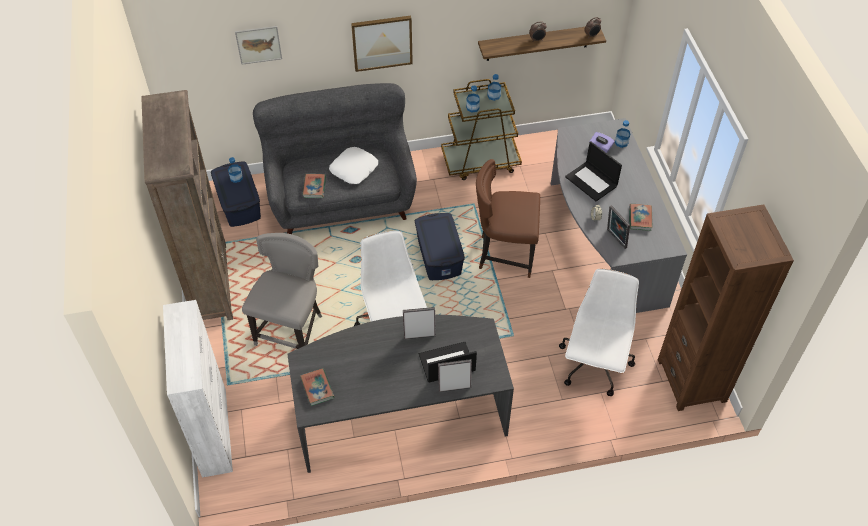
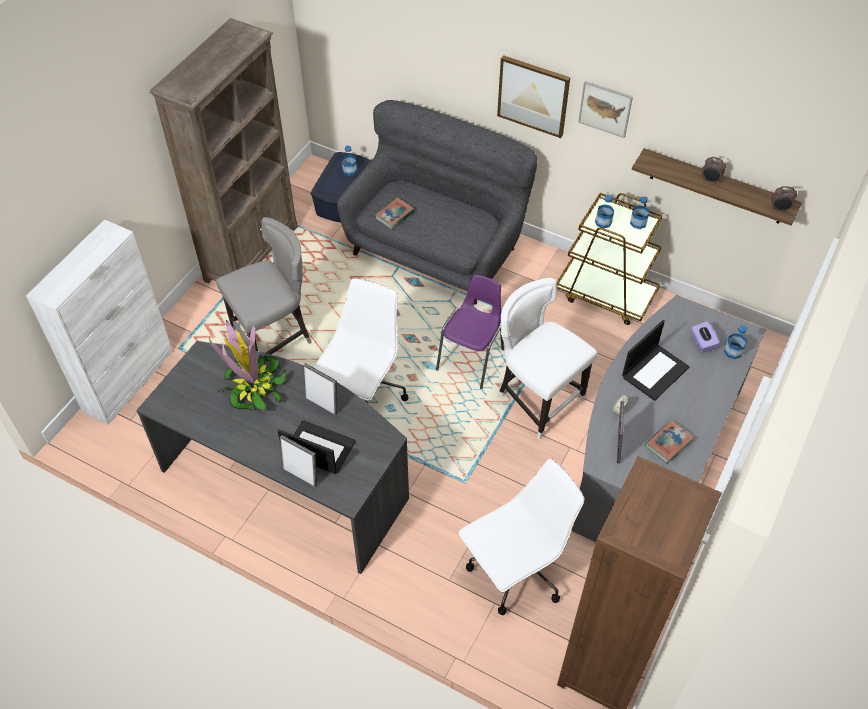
camera: 40 degrees right, 0 degrees up
picture [235,26,282,65] -> picture moved to [578,81,633,138]
book [300,368,334,406] -> none
white pillow [329,147,378,184] -> none
blue storage box [415,213,465,280] -> purple chair [436,274,504,389]
brown chair [476,159,540,278] -> white chair [497,278,598,439]
laptop [565,141,622,201] -> laptop turned 135 degrees counterclockwise [622,320,690,401]
none -> potted plant [209,320,286,411]

